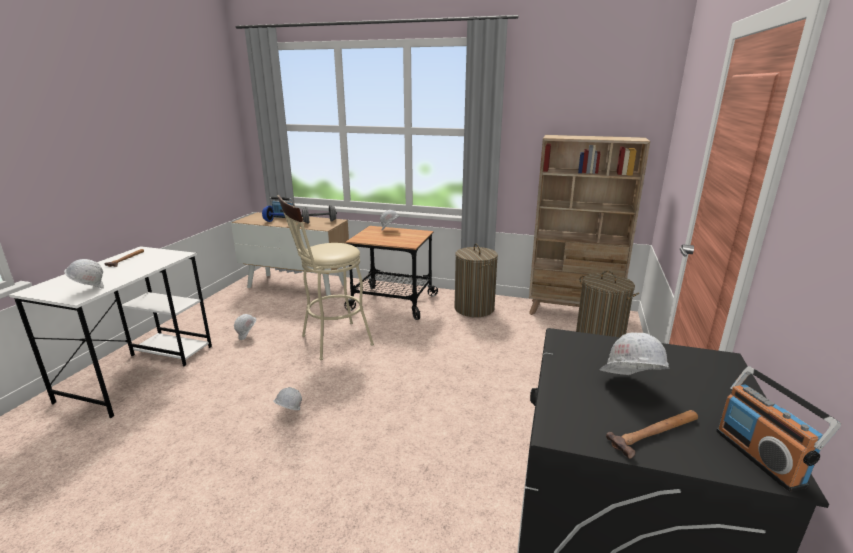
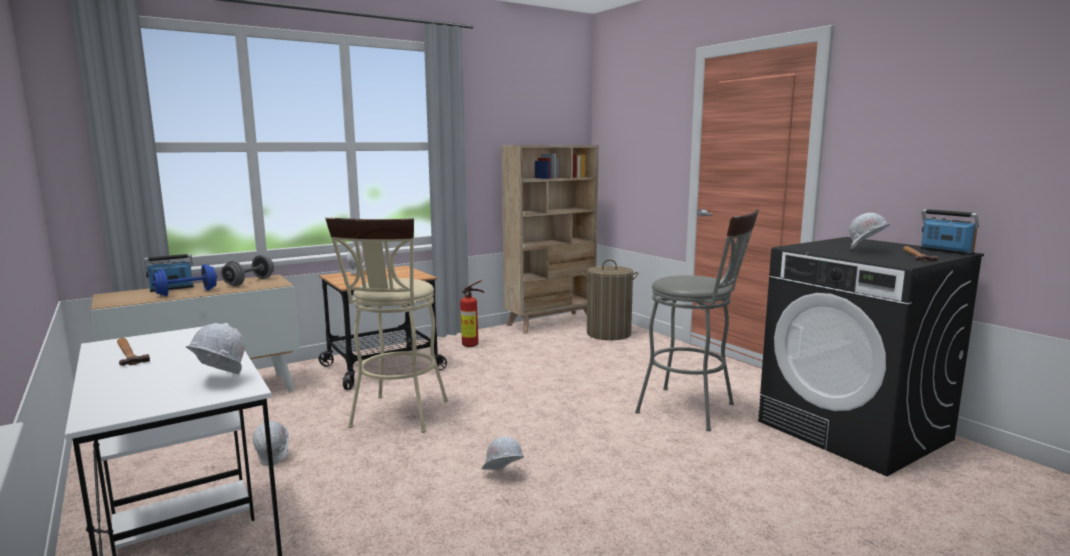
camera: 50 degrees left, 10 degrees down
laundry basket [455,244,498,317] -> fire extinguisher [460,280,484,347]
radio [716,366,841,492] -> radio turned 150 degrees counterclockwise [920,209,979,255]
none -> grey stool [635,209,759,431]

